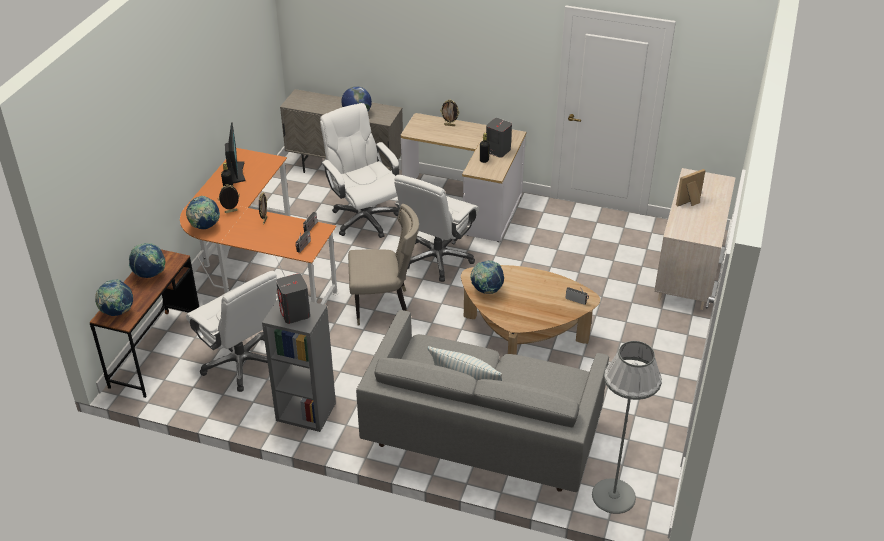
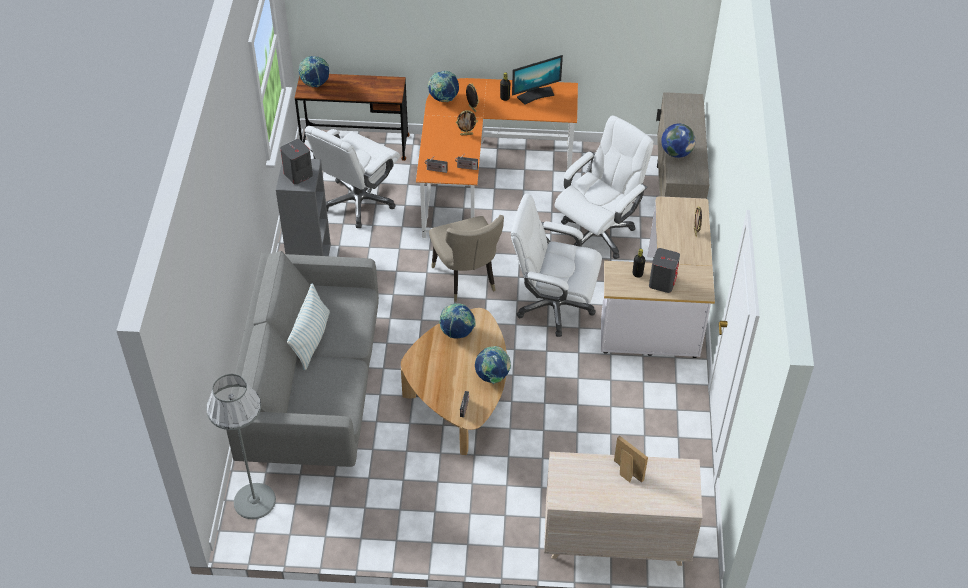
camera: 75 degrees right, 10 degrees up
globe [129,243,165,278] -> globe moved to [475,346,511,384]

